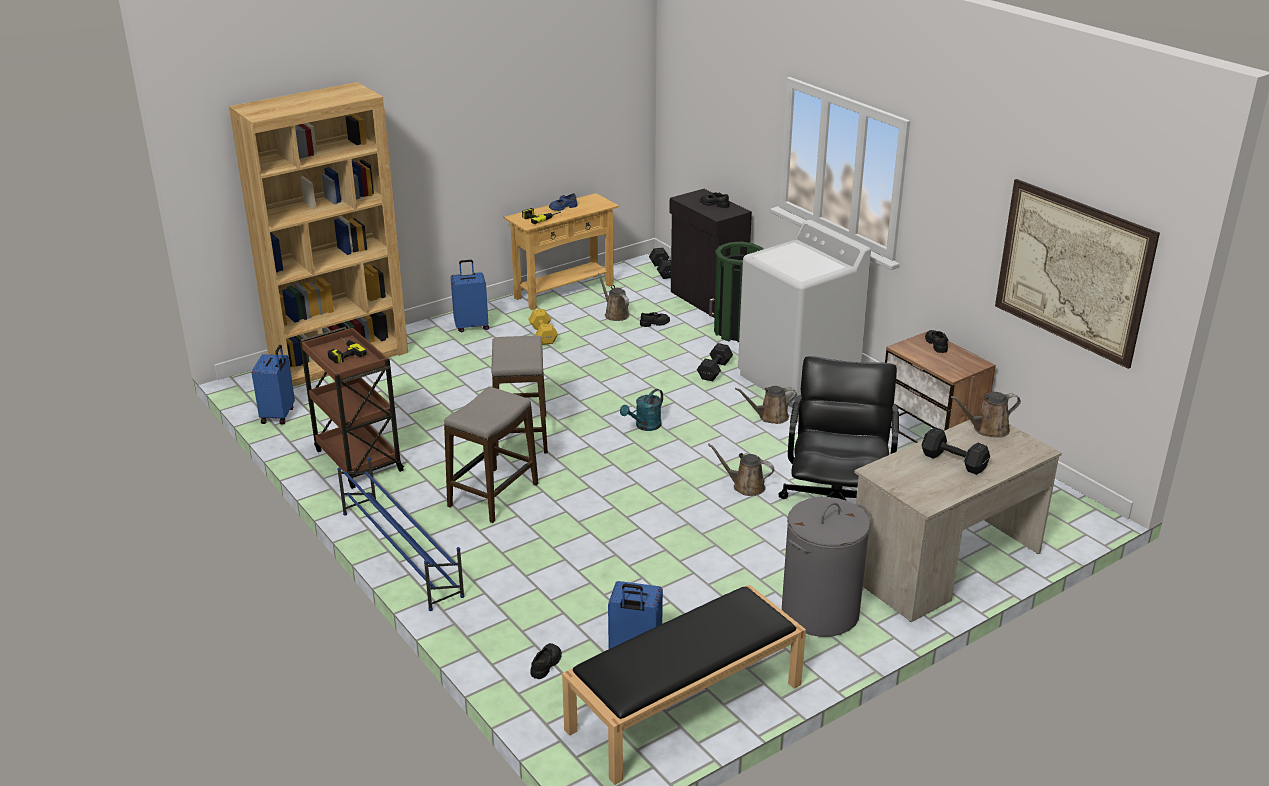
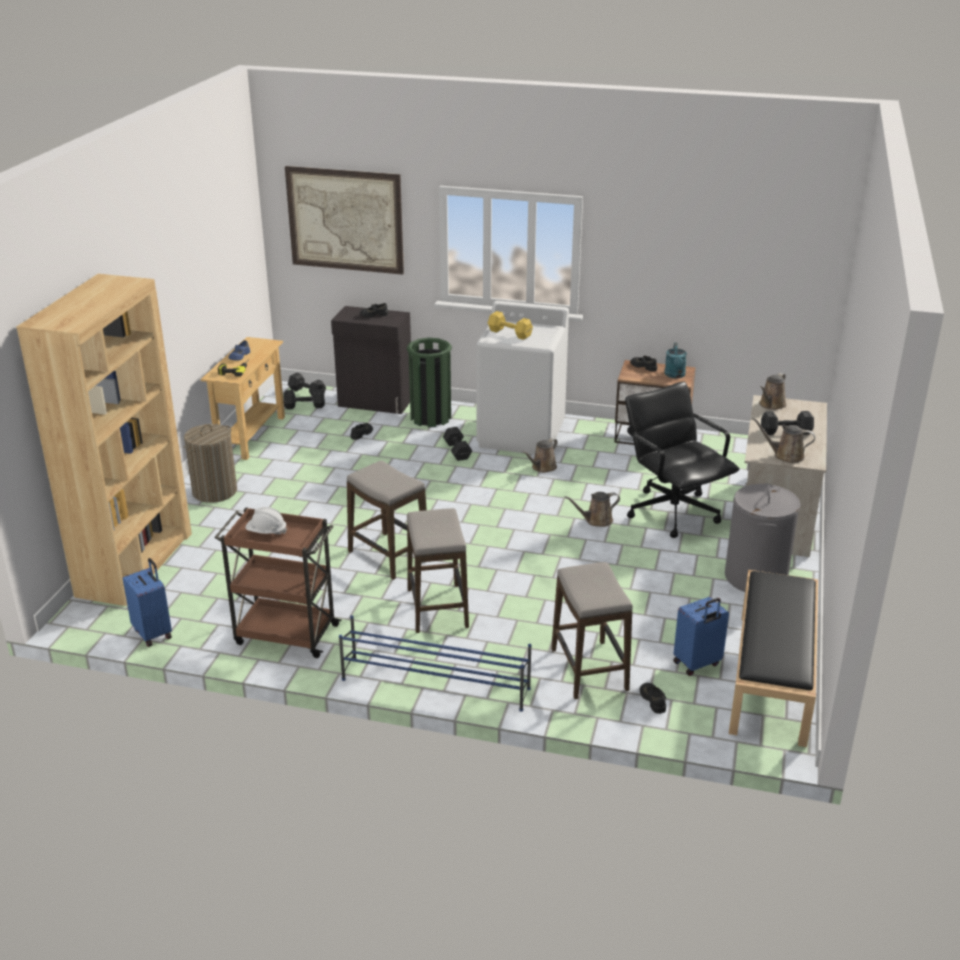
camera: 40 degrees left, 0 degrees up
power drill [328,337,367,364] -> white hard hat [245,507,287,534]
blue suitcase [451,260,489,332] -> laundry basket [183,424,237,503]
yellow dumbbell [528,309,558,345] -> yellow dumbbell moved to [488,311,533,340]
brown watering can [598,273,630,321] -> brown watering can moved to [752,417,815,463]
turquoise watering can [620,389,663,431] -> turquoise watering can moved to [665,342,687,378]
picture [995,179,1160,369] -> picture moved to [285,166,404,275]
none -> black dumbbell [283,389,325,409]
none -> stool [551,562,633,699]

